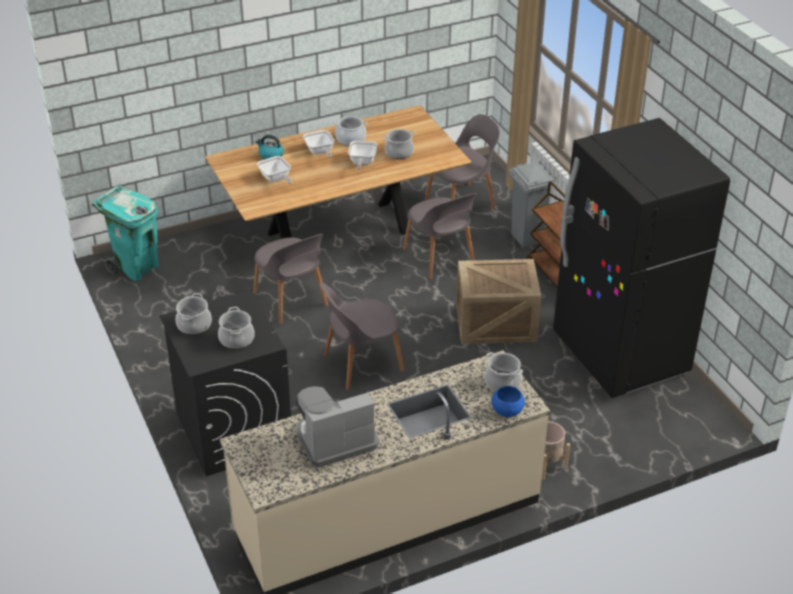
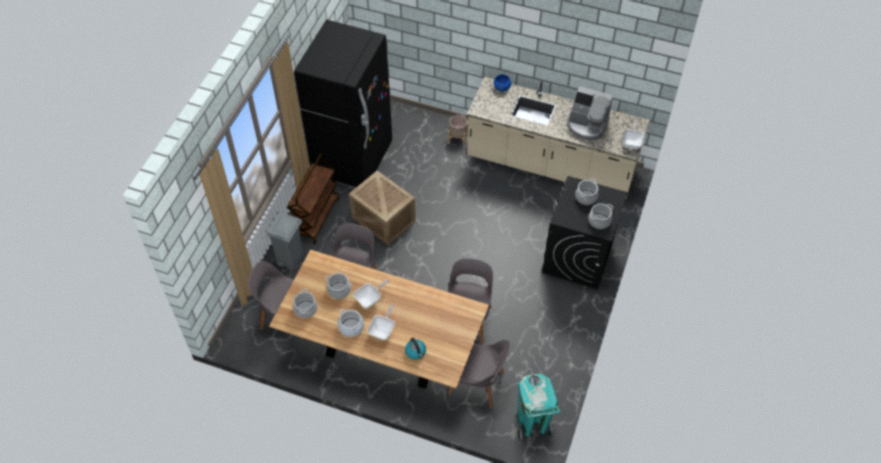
camera: 135 degrees left, 15 degrees up
frying pan [257,156,292,184] -> frying pan moved to [622,119,644,149]
grey chair [320,282,404,390] -> grey chair moved to [448,340,510,409]
cooking pot [485,352,523,392] -> cooking pot moved to [293,289,317,318]

